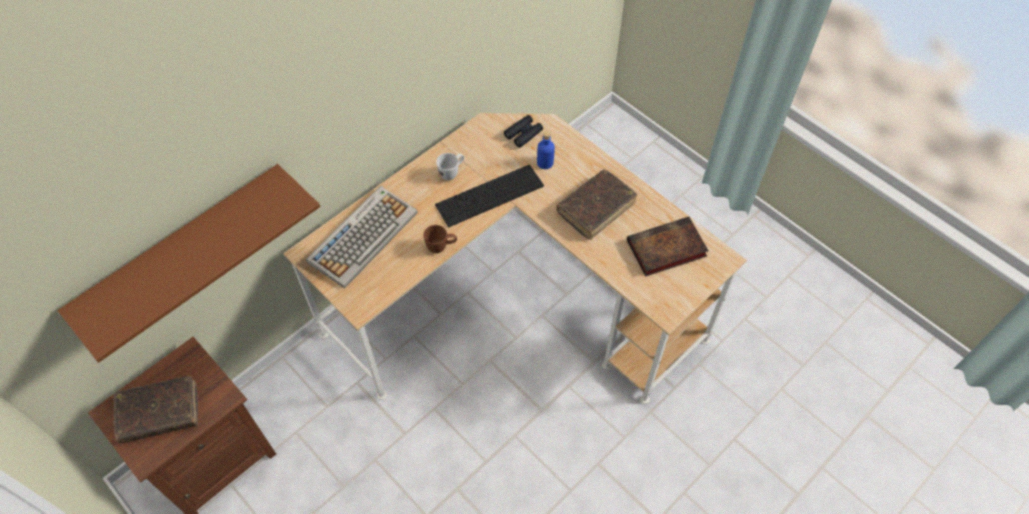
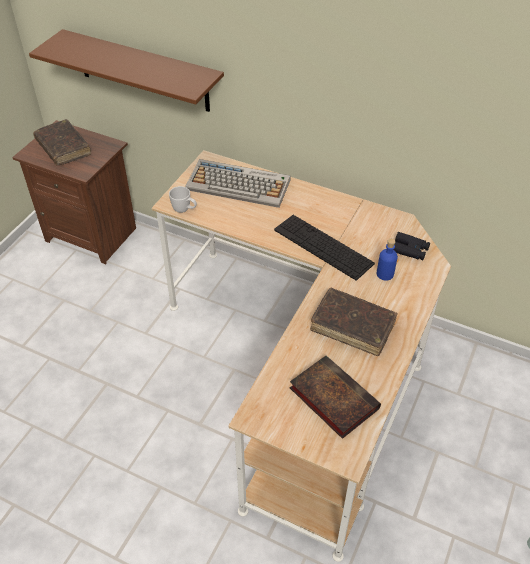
camera: 70 degrees right, 10 degrees down
brown mug [423,225,457,253] -> none
white mug [436,153,464,180] -> white mug moved to [169,186,197,213]

